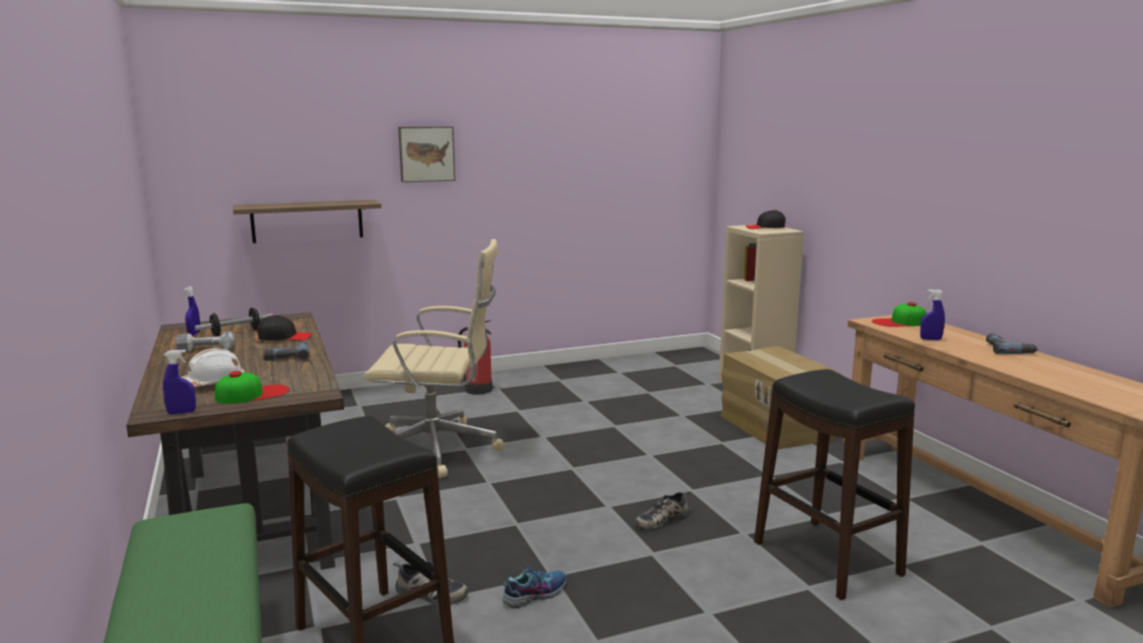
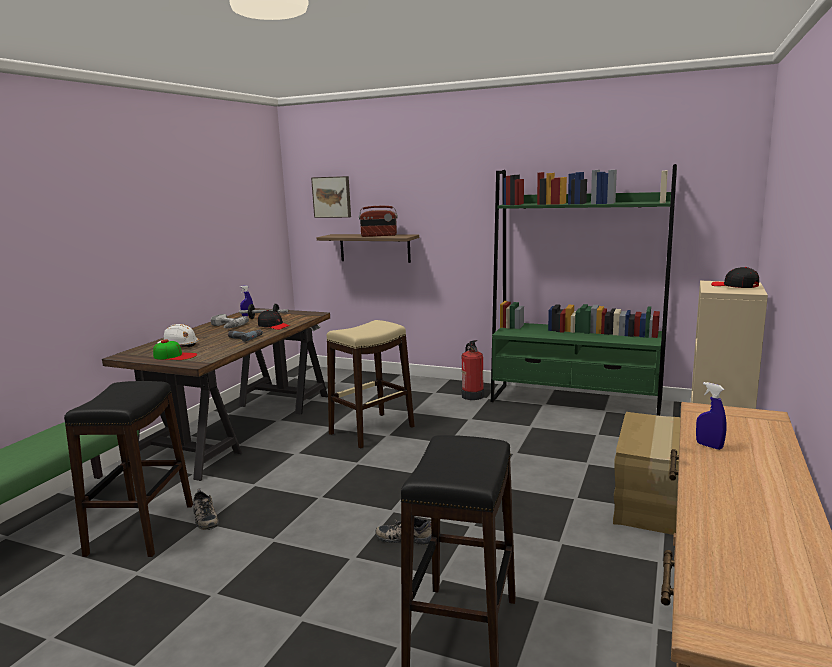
camera: 45 degrees right, 0 degrees up
blue spray bottle [163,350,196,414] -> none
beige office chair [364,239,505,478] -> beige stool [327,320,415,449]
picture [398,126,455,182] -> picture moved to [311,176,351,218]
shoe [503,561,566,608] -> none
cap [872,302,927,327] -> none
power drill [986,333,1038,354] -> none
none -> radio [359,206,397,237]
none -> green bookcase [491,164,677,416]

